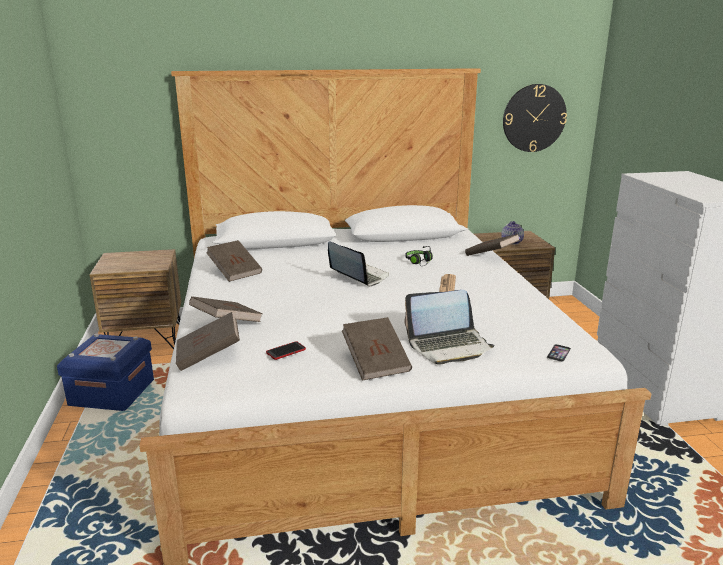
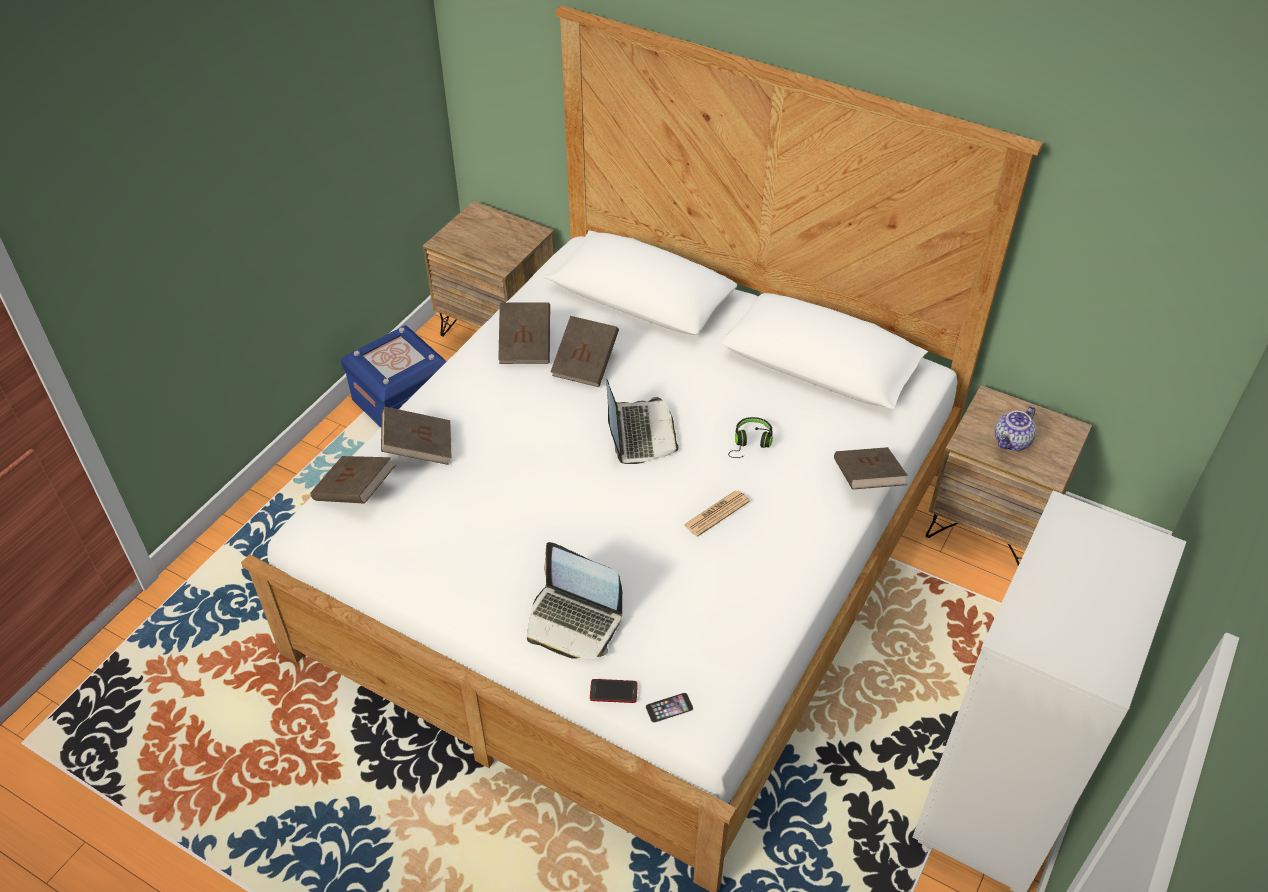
camera: 40 degrees right, 25 degrees up
phone [266,341,306,360] -> phone moved to [590,679,638,703]
brown book [342,317,412,381] -> brown book moved to [551,316,619,387]
wall clock [503,84,567,152] -> none

